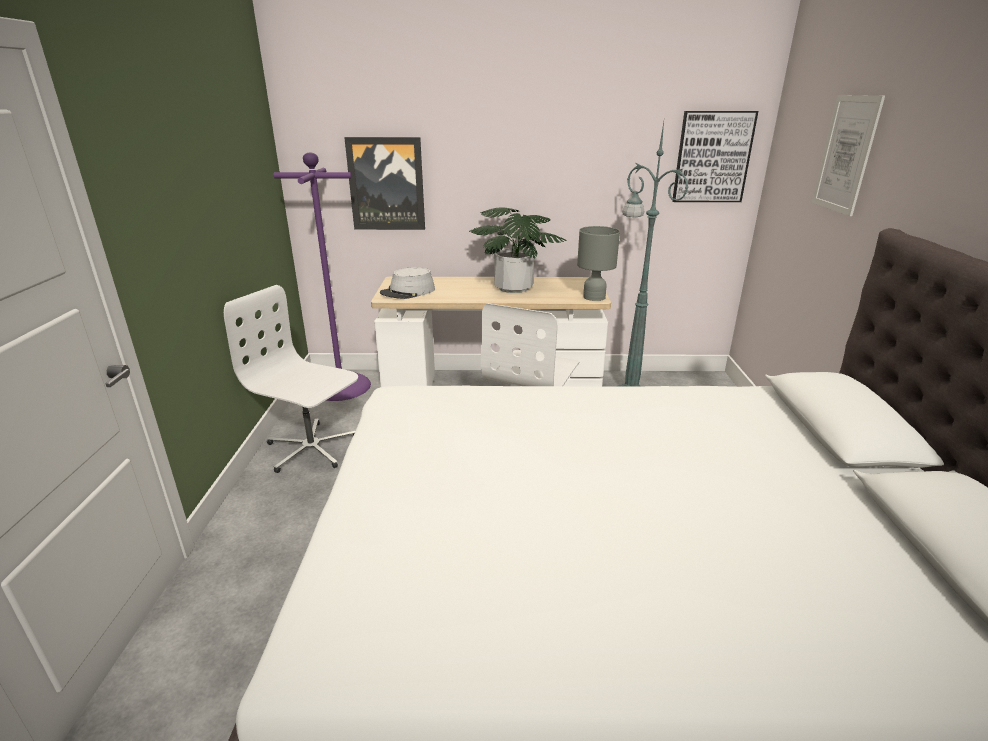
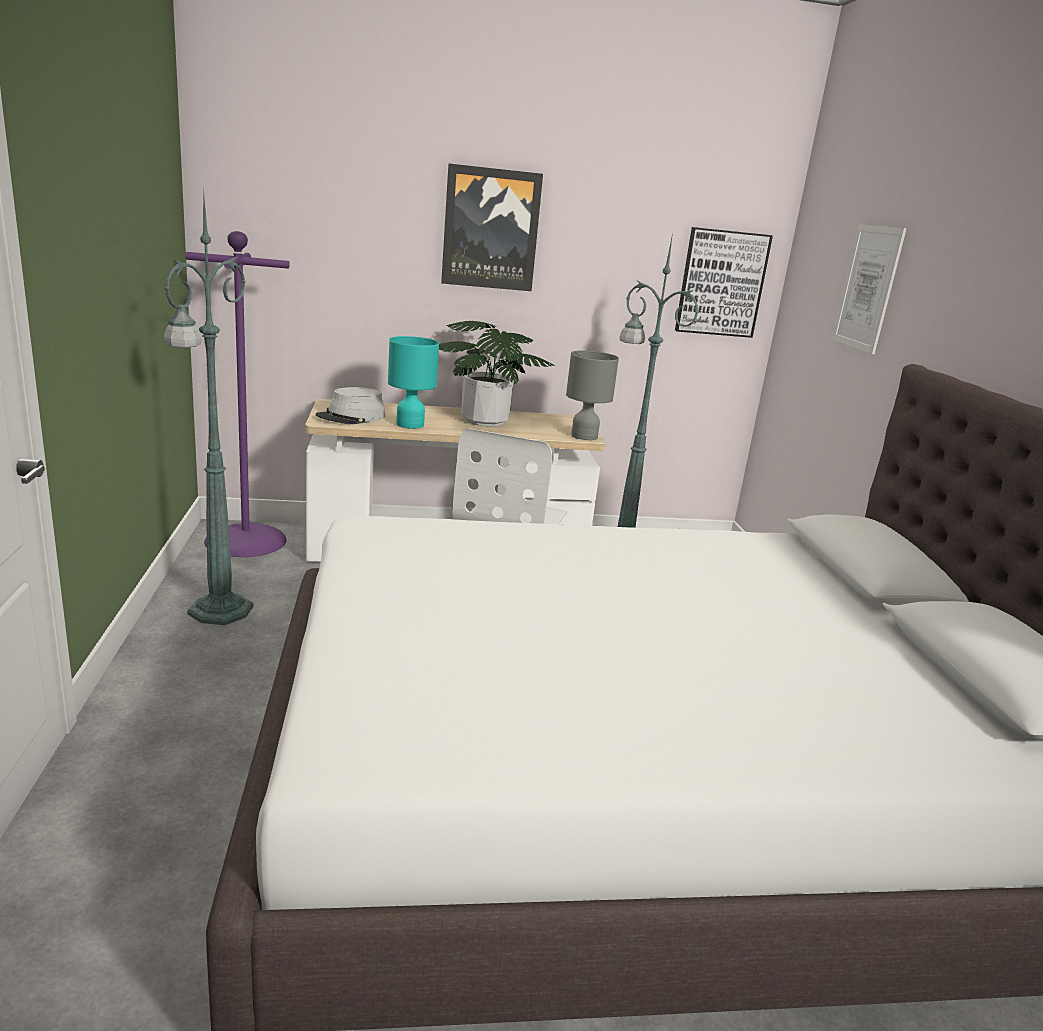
camera: 10 degrees left, 5 degrees down
white office chair [224,285,358,473] -> green floor lamp [164,186,253,625]
picture [344,137,425,230] -> picture moved to [441,163,543,291]
none -> turquoise table lamp [388,336,439,429]

